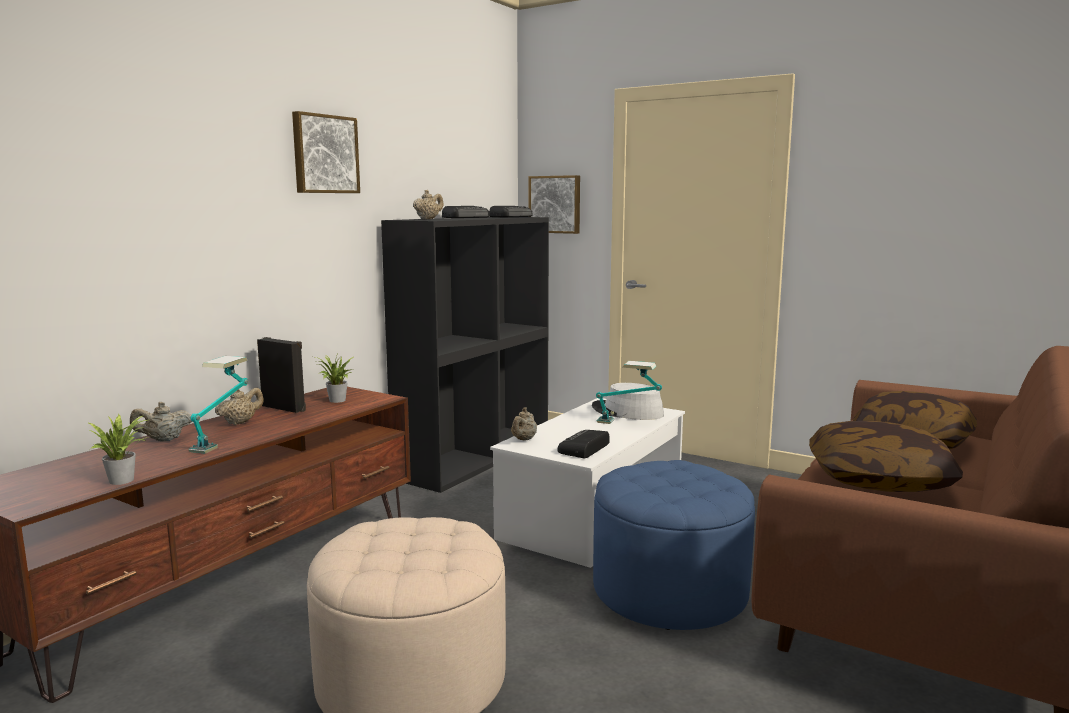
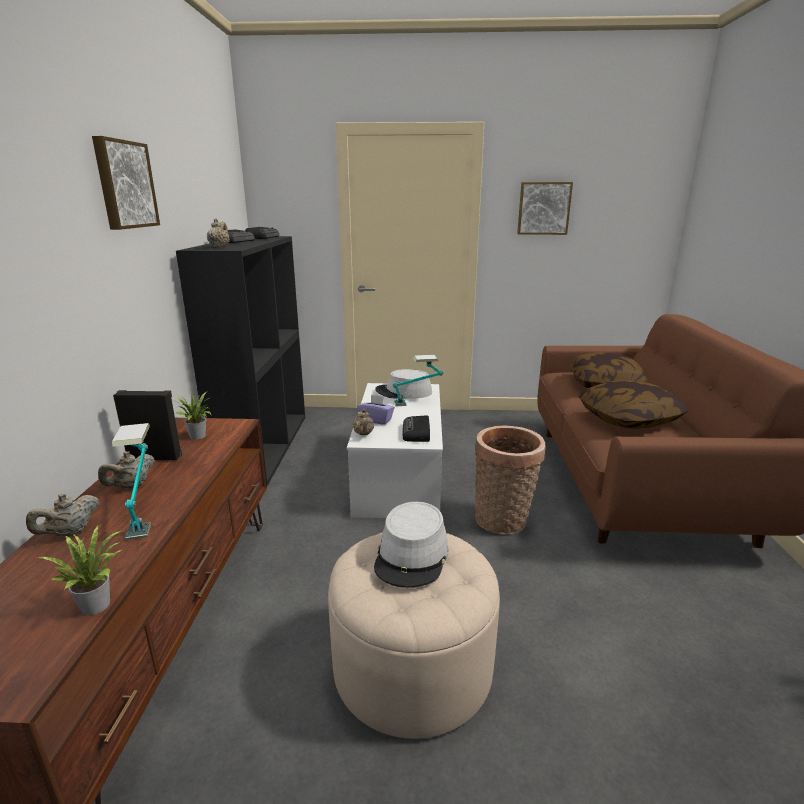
camera: 30 degrees left, 10 degrees up
beige teapot [215,387,264,425] -> beige teapot turned 150 degrees counterclockwise [98,452,155,489]
picture [529,175,580,234] -> picture moved to [517,182,573,235]
blue ottoman [593,460,755,630] -> basket [475,425,545,534]
none -> purple tissue box [357,394,395,425]
none -> grey hat [374,502,449,588]

